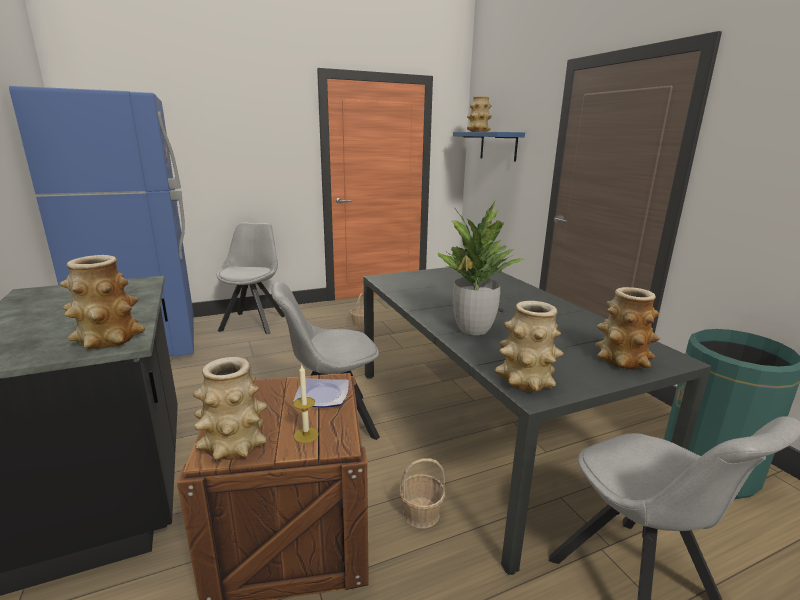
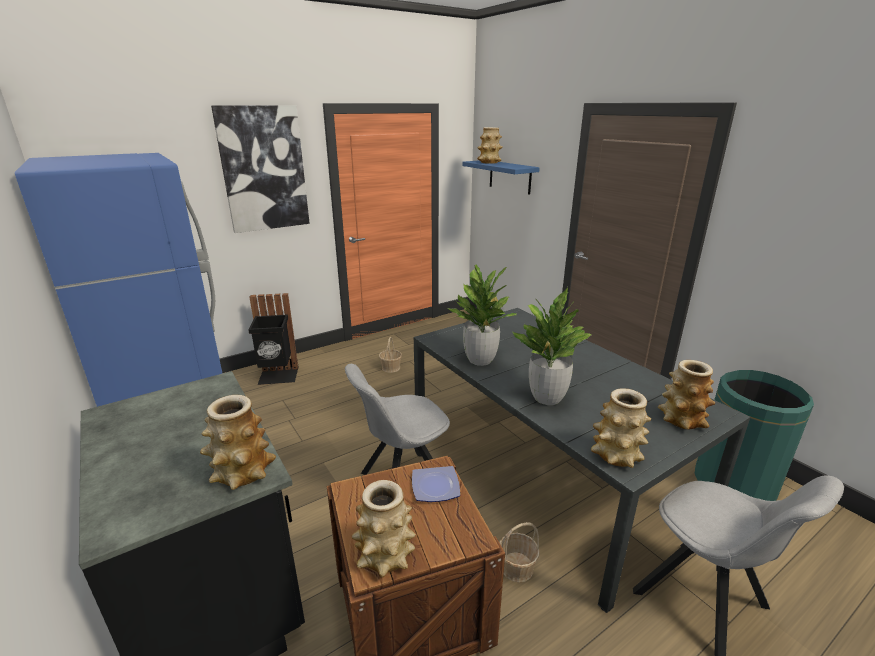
camera: 10 degrees left, 5 degrees up
grey chair [216,222,285,334] -> black trash can [248,293,299,385]
candle [293,365,319,443] -> none
none -> picture [211,106,310,233]
none -> potted plant [448,264,517,366]

